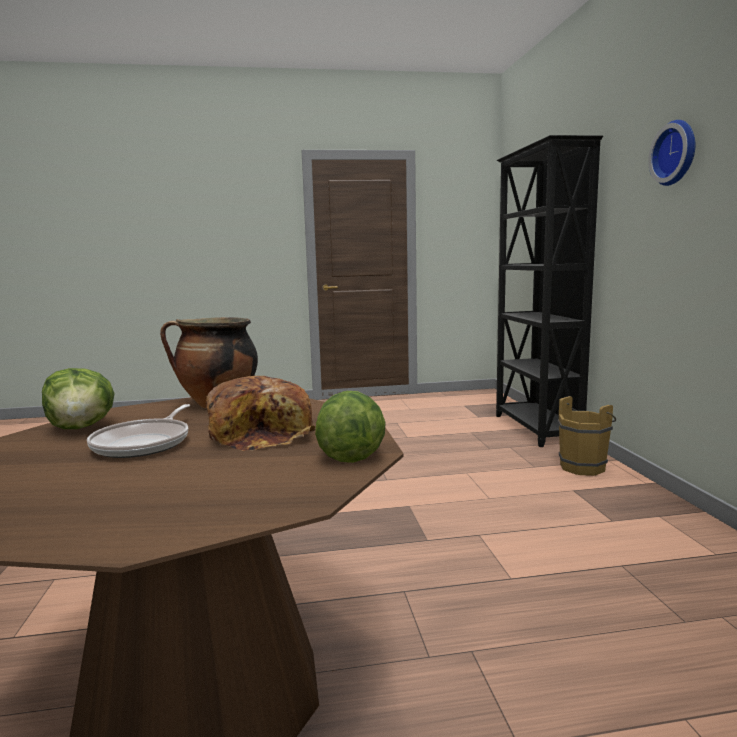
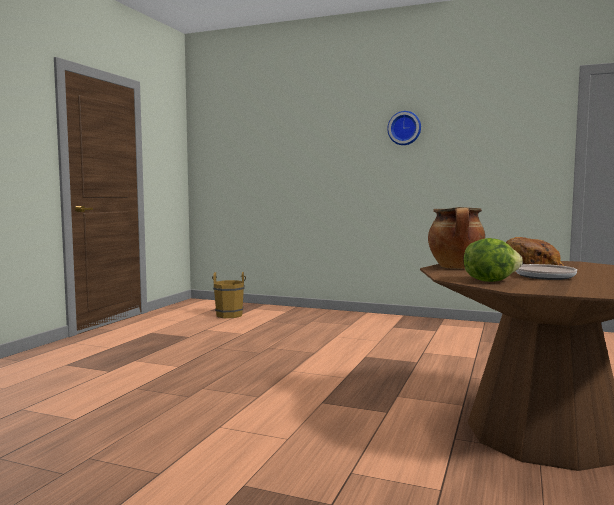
camera: 60 degrees left, 5 degrees down
lettuce [315,391,386,463] -> none
black bookcase [496,135,603,447] -> none
brown bucket [557,396,616,476] -> brown bucket moved to [212,272,246,318]

